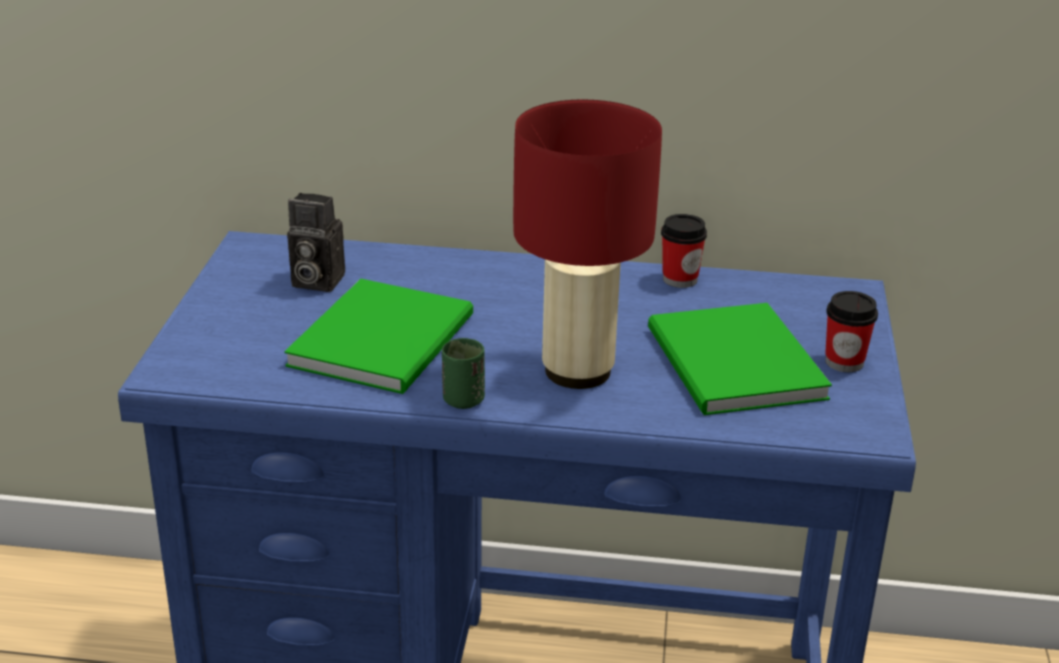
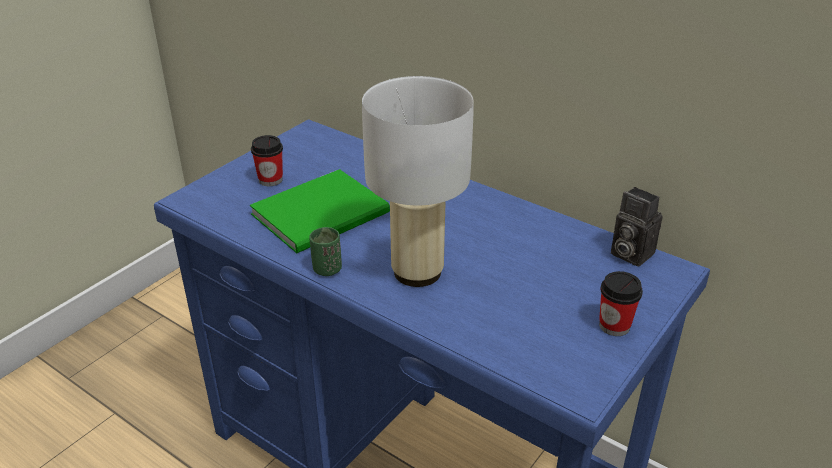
camera: 30 degrees right, 5 degrees up
camera [287,193,345,292] -> camera moved to [611,187,663,267]
red table lamp [513,100,662,389] -> white table lamp [362,76,474,287]
green book [648,303,832,415] -> none
cup [661,214,707,288] -> cup moved to [251,135,283,186]

